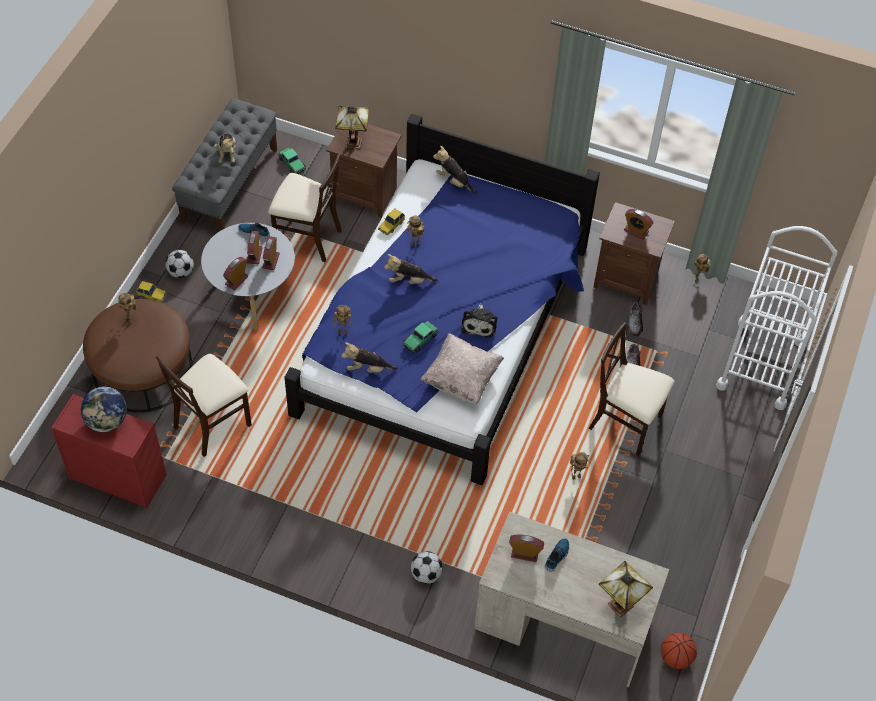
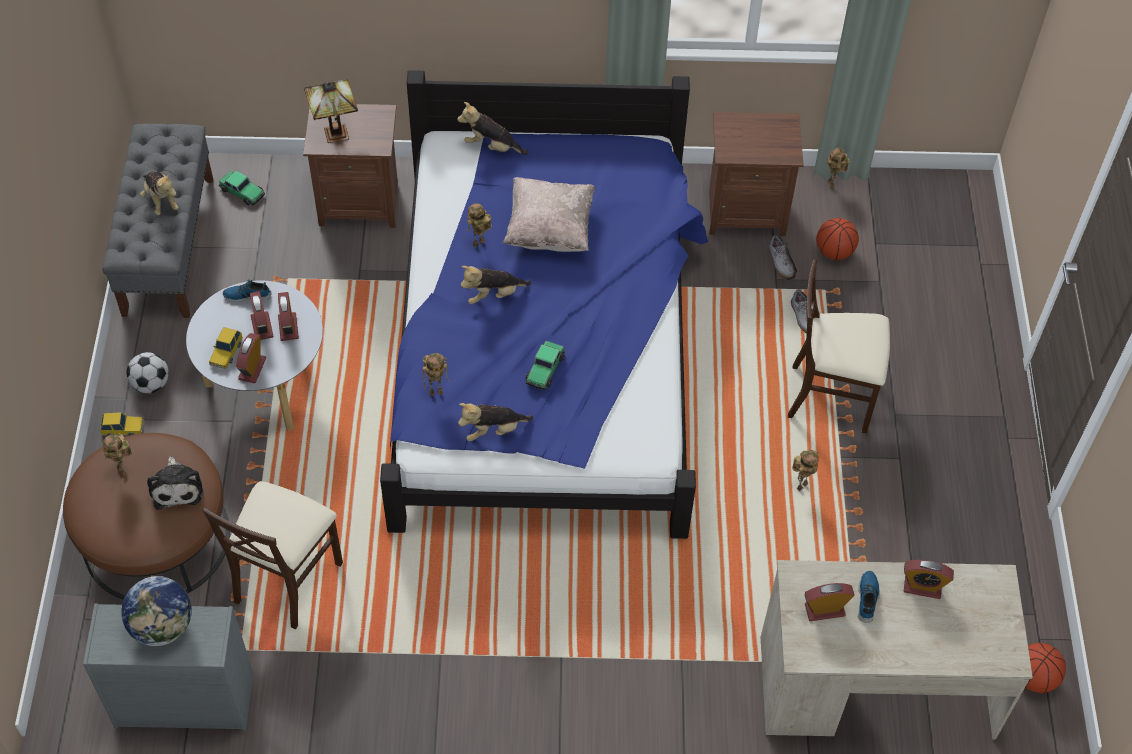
camera: 20 degrees left, 0 degrees up
red dresser [51,394,167,509] -> grey dresser [83,603,253,731]
beige chair [268,153,342,262] -> none
toy car [378,208,405,236] -> toy car moved to [209,327,243,369]
football [411,551,443,584] -> none
beige pillow [420,333,504,405] -> beige pillow moved to [502,177,595,252]
plush toy [462,303,497,338] -> plush toy moved to [147,456,204,510]
table lamp [599,561,653,617] -> none
alarm clock [624,209,653,239] -> alarm clock moved to [904,560,954,599]
white cart [716,226,837,410] -> none
none -> basketball [816,218,859,260]

